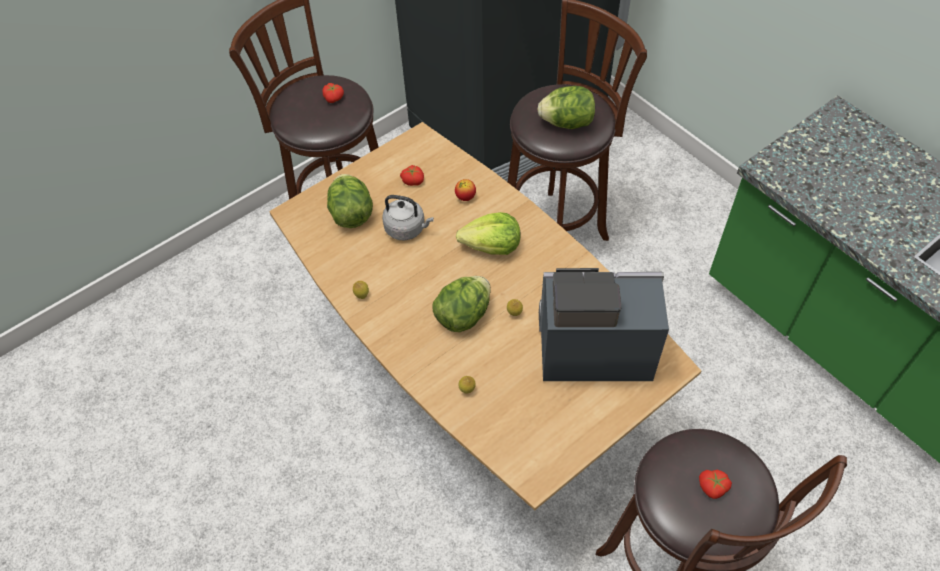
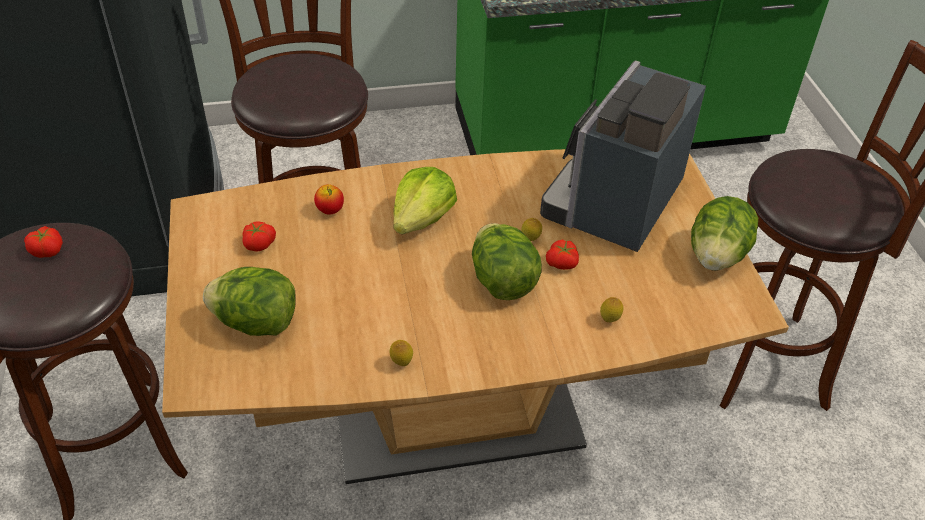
camera: 65 degrees left, 10 degrees down
grey kettle [382,195,434,240] -> none
lettuce [537,86,595,129] -> lettuce moved to [691,196,758,271]
tomato [699,470,732,499] -> tomato moved to [546,240,579,270]

